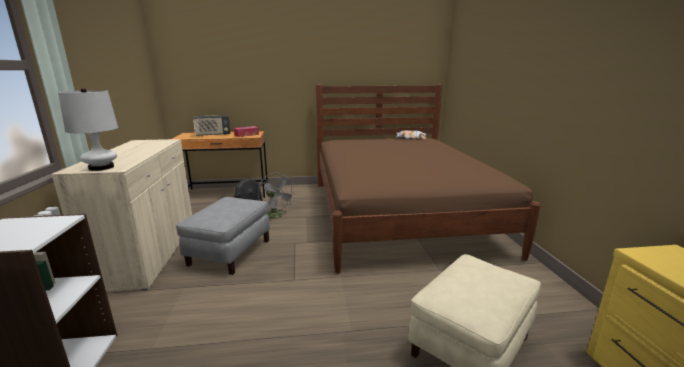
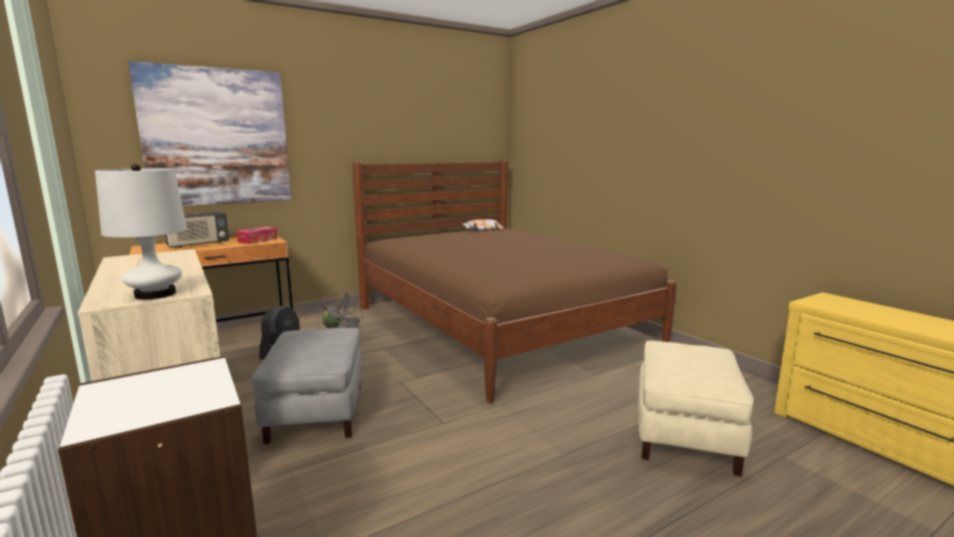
camera: 25 degrees left, 5 degrees down
none -> picture [128,61,291,206]

